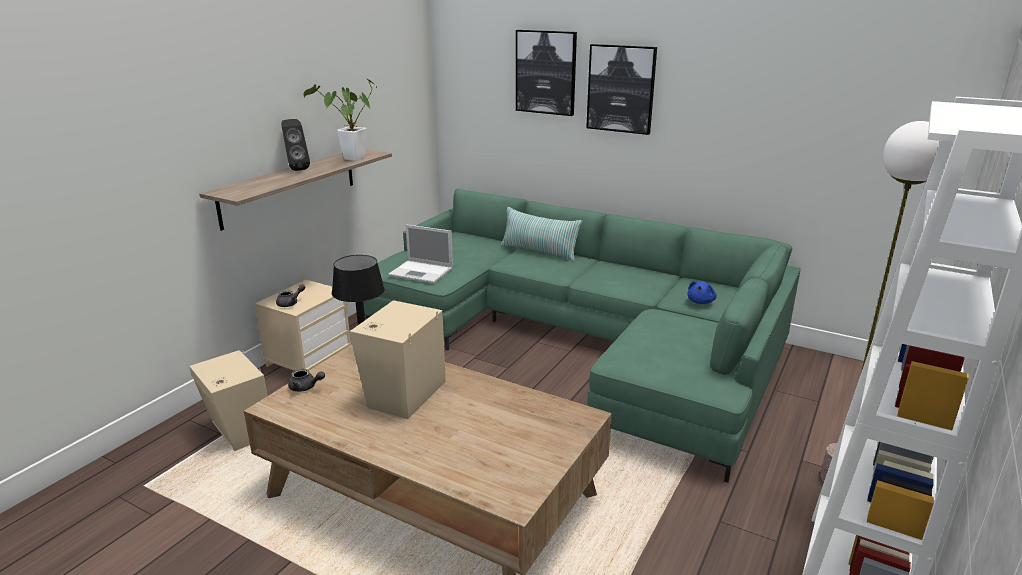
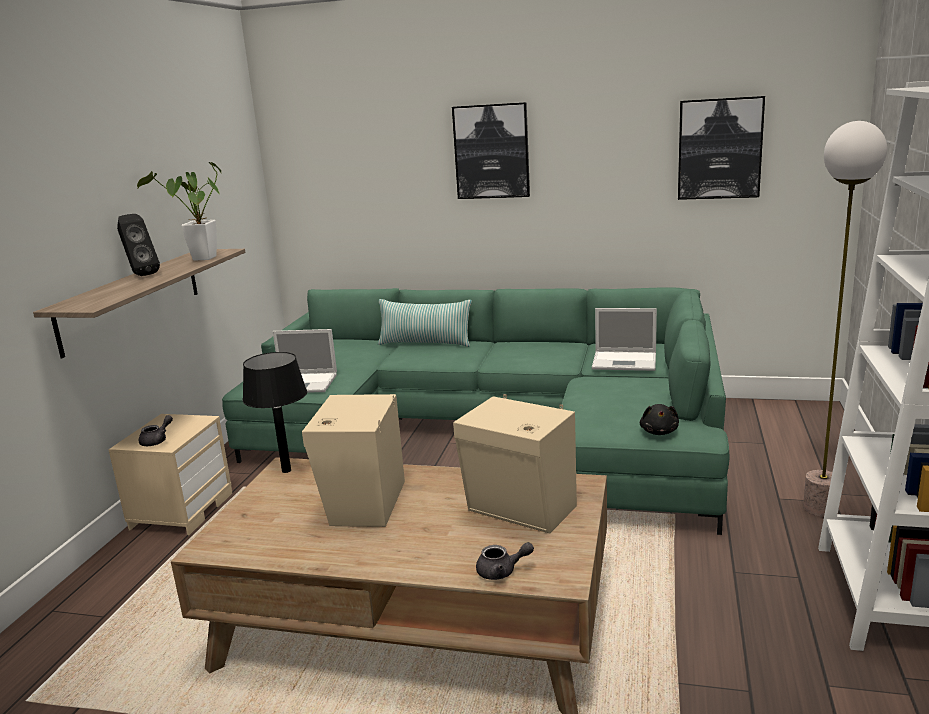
camera: 15 degrees left, 5 degrees down
beige speaker [189,350,267,451] -> beige speaker moved to [453,394,577,534]
grey teapot [288,369,325,392] -> grey teapot moved to [476,542,534,580]
picture [516,30,577,116] -> picture moved to [678,96,765,200]
blue plush toy [688,281,717,304] -> laptop [592,308,657,371]
none -> black plush toy [640,404,679,435]

